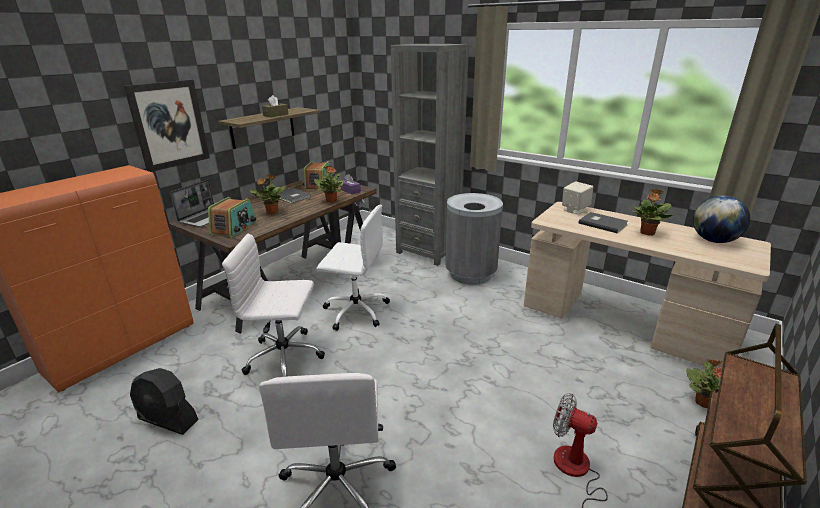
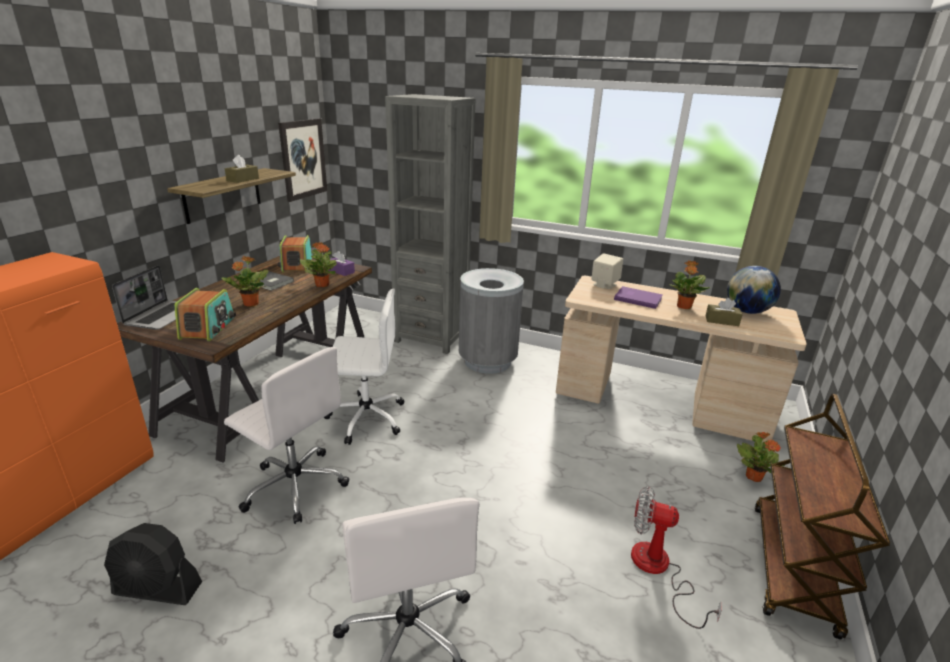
camera: 15 degrees left, 0 degrees up
picture [124,79,210,172] -> picture moved to [278,118,327,202]
white office chair [222,234,325,377] -> white office chair turned 135 degrees counterclockwise [224,347,349,524]
grey book [579,212,628,233] -> purple book [614,286,663,309]
none -> brown tissue box [706,298,743,326]

